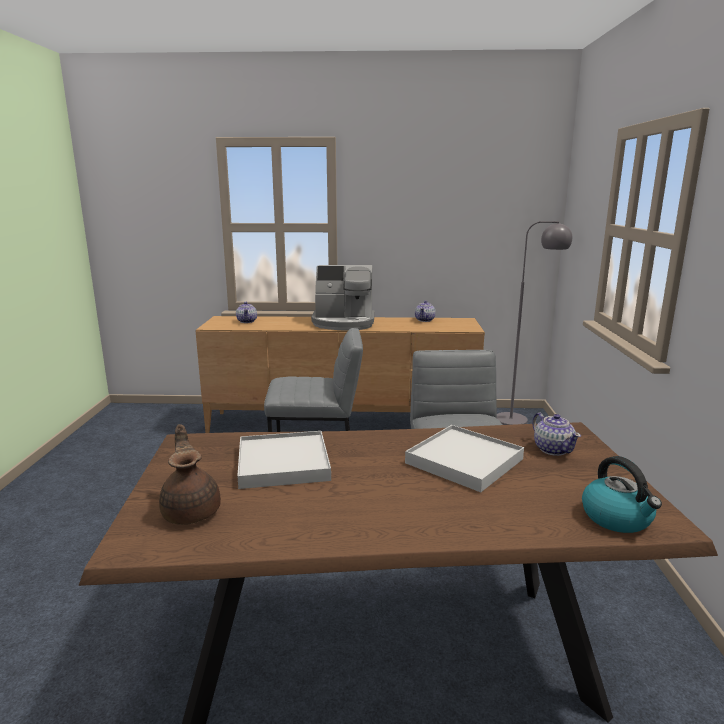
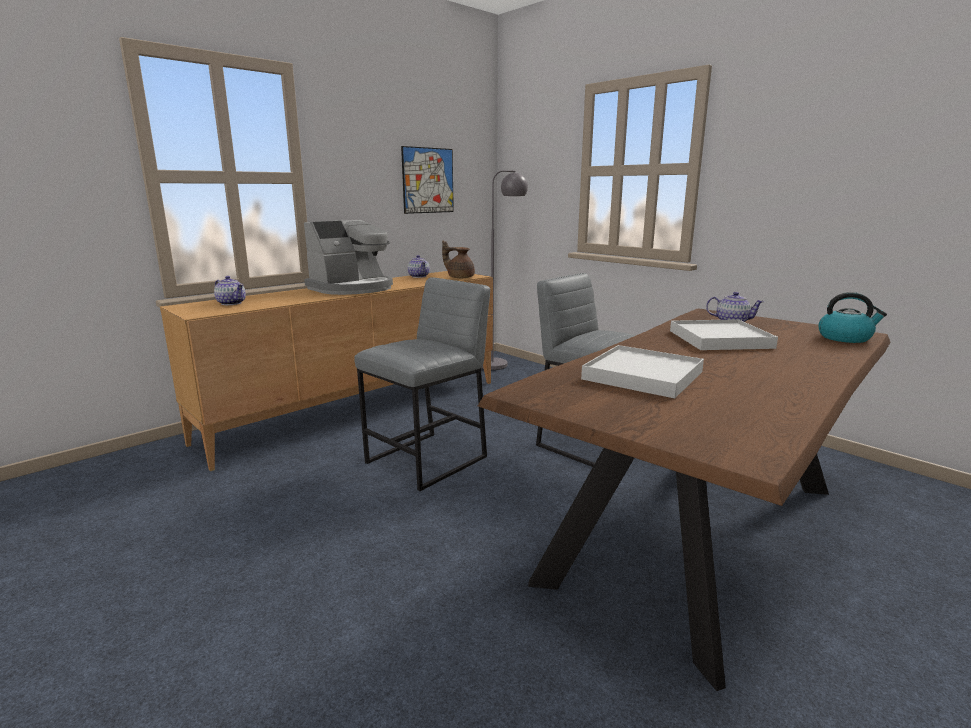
camera: 45 degrees left, 0 degrees up
brown teapot [159,424,221,525] -> brown teapot moved to [442,241,475,278]
none -> picture [401,146,454,214]

